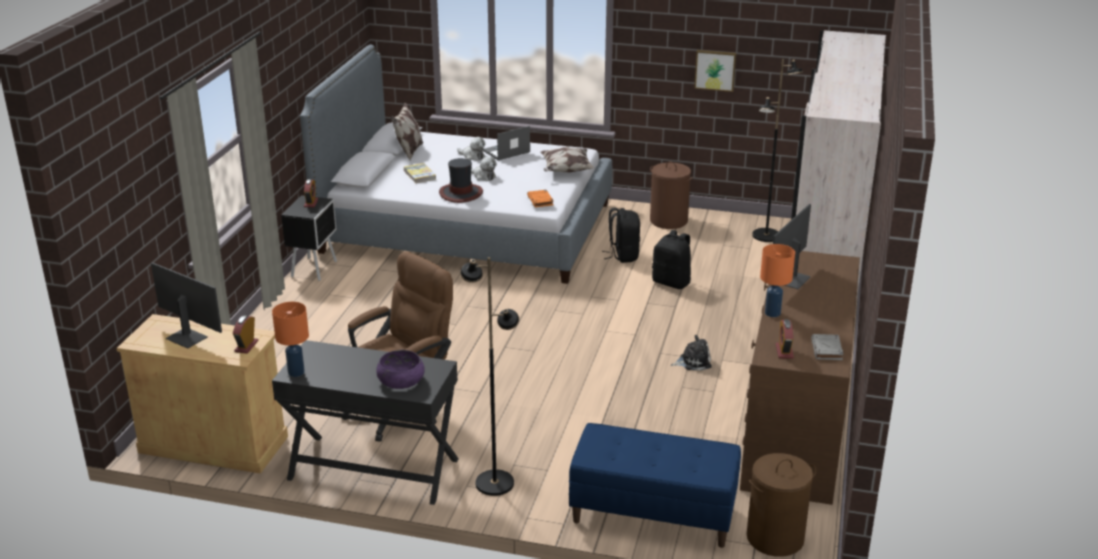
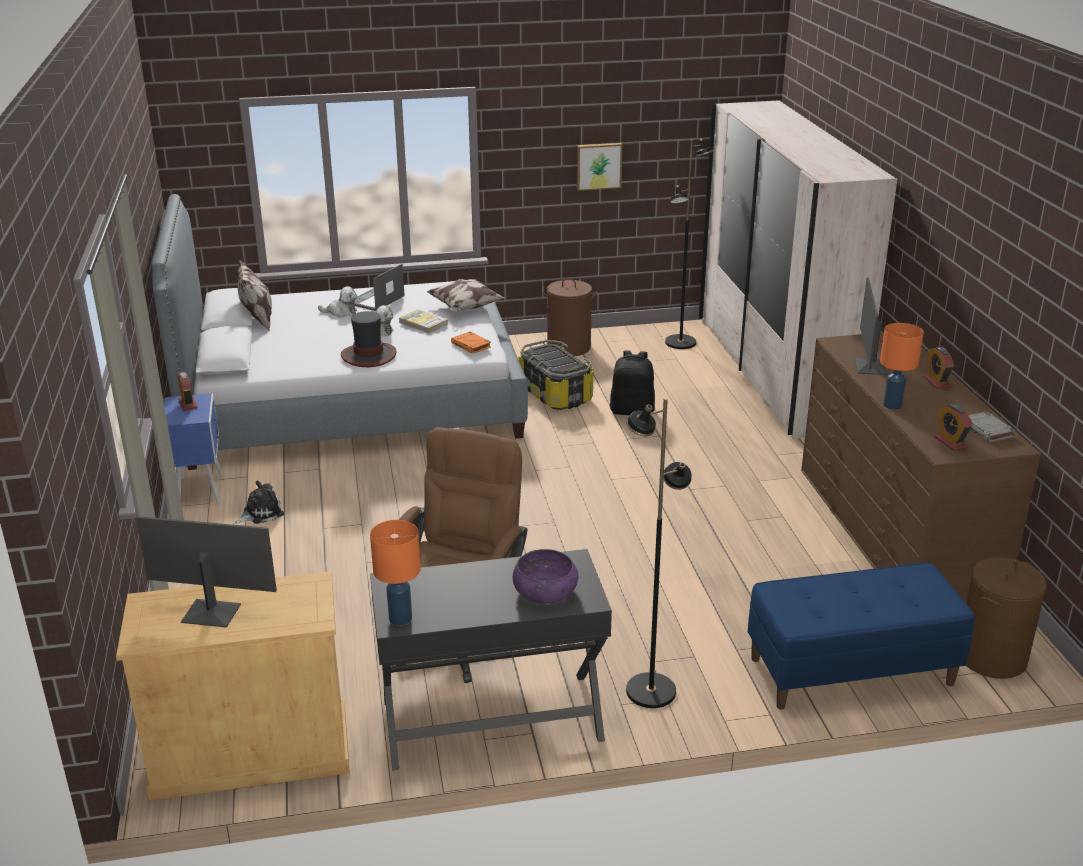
camera: 25 degrees left, 0 degrees up
alarm clock [233,315,259,354] -> alarm clock moved to [923,347,954,389]
black nightstand [281,195,337,281] -> blue nightstand [164,393,223,504]
book [404,163,436,183] -> book moved to [399,309,448,333]
black backpack [602,208,640,263] -> storage box [518,340,593,410]
plush toy [671,335,712,371] -> plush toy moved to [235,480,284,524]

